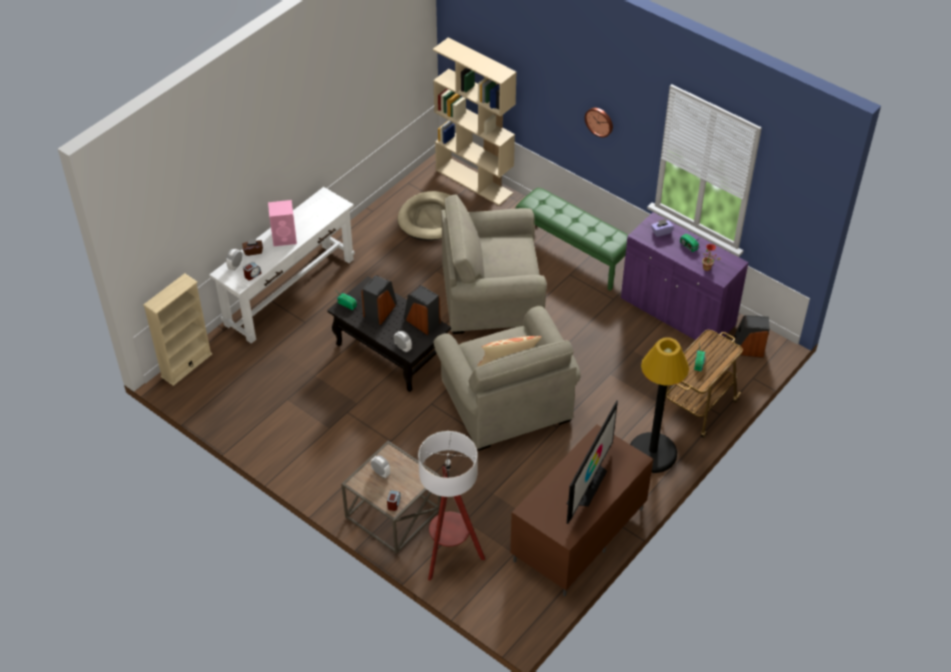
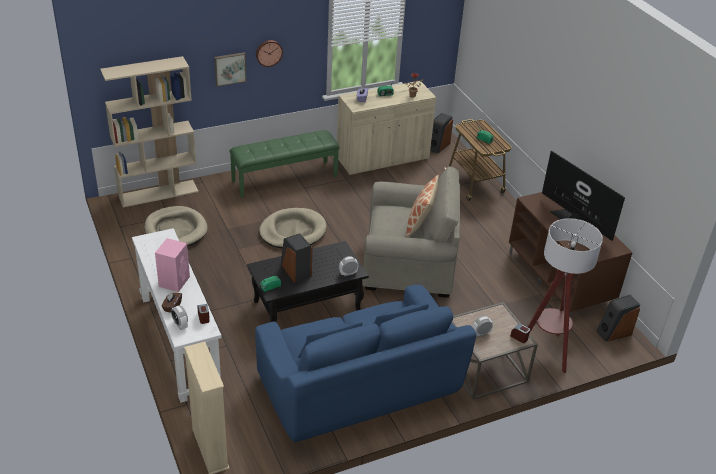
camera: 65 degrees left, 10 degrees down
speaker [404,285,441,335] -> speaker moved to [596,295,640,342]
beige armchair [441,194,547,334] -> beige dog bed [259,208,327,249]
purple cabinet [621,212,749,342] -> beige cabinet [337,81,436,175]
black floor lamp [630,337,689,473] -> none
none -> picture [214,52,246,86]
none -> blue sofa [255,285,477,442]

